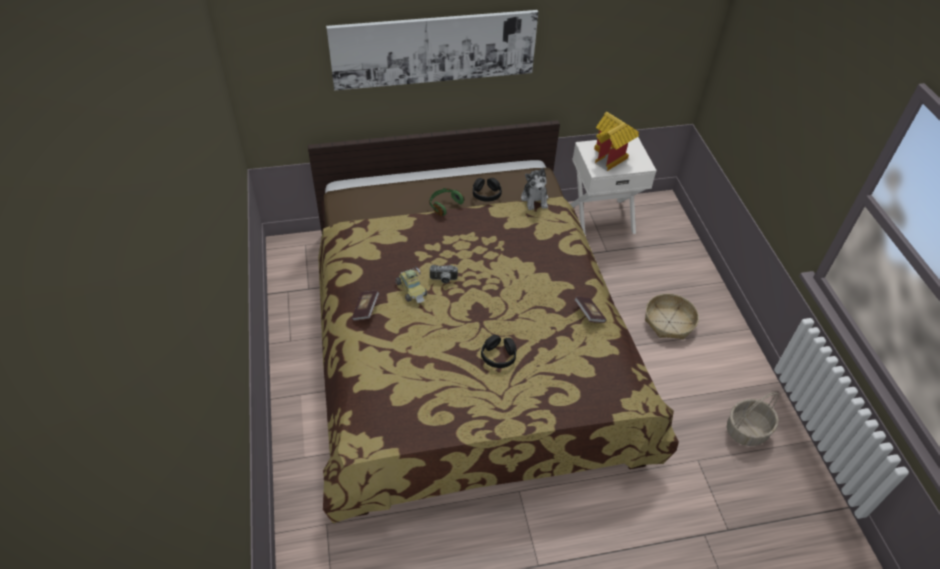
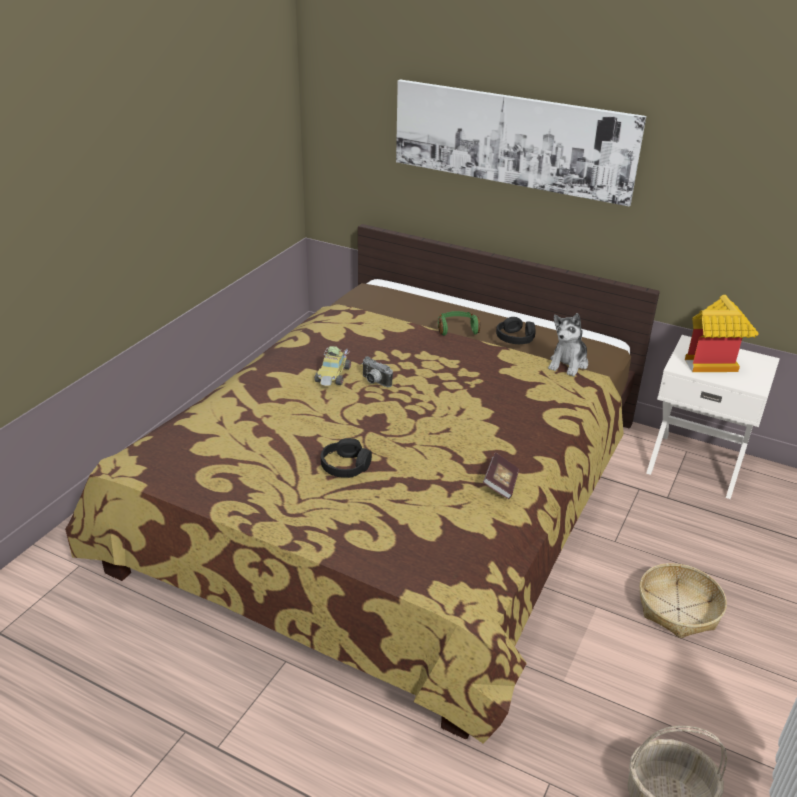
camera: 40 degrees right, 15 degrees down
book [352,290,379,321] -> none

